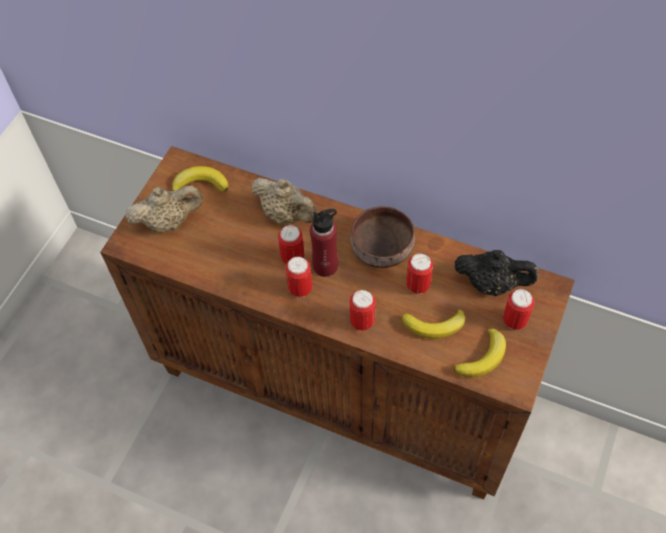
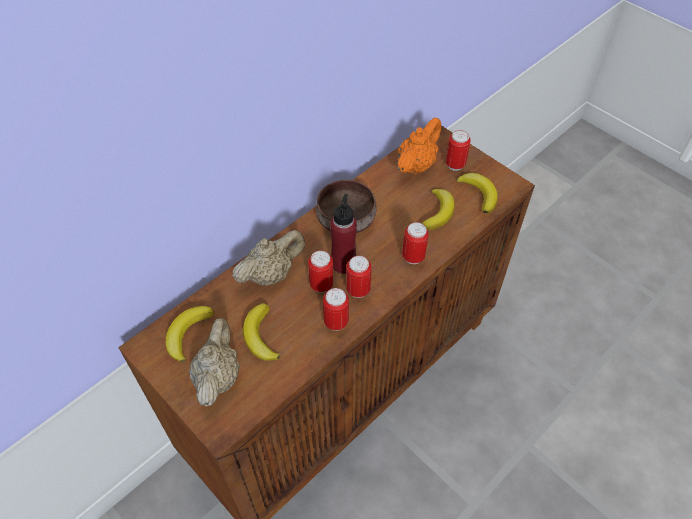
camera: 70 degrees left, 5 degrees down
can [406,253,433,294] -> can moved to [323,288,349,331]
black teapot [455,250,539,296] -> orange teapot [397,118,441,175]
none -> banana [243,303,281,361]

